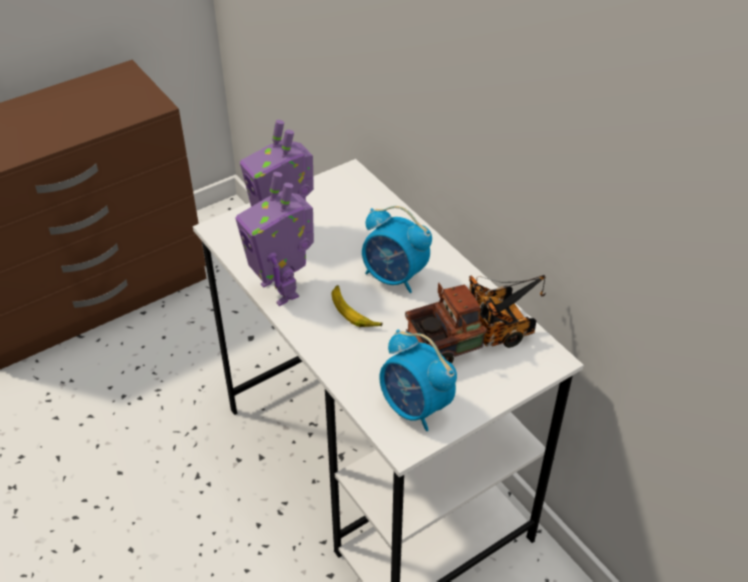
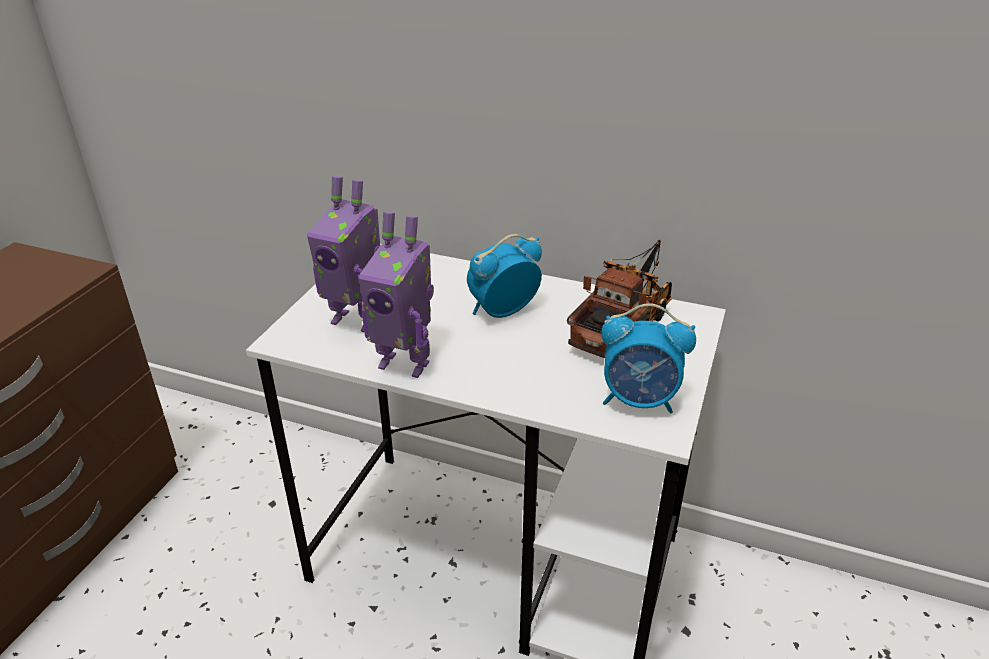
camera: 35 degrees left, 10 degrees down
banana [331,285,383,327] -> none
alarm clock [362,206,432,293] -> alarm clock turned 150 degrees clockwise [467,234,542,318]

